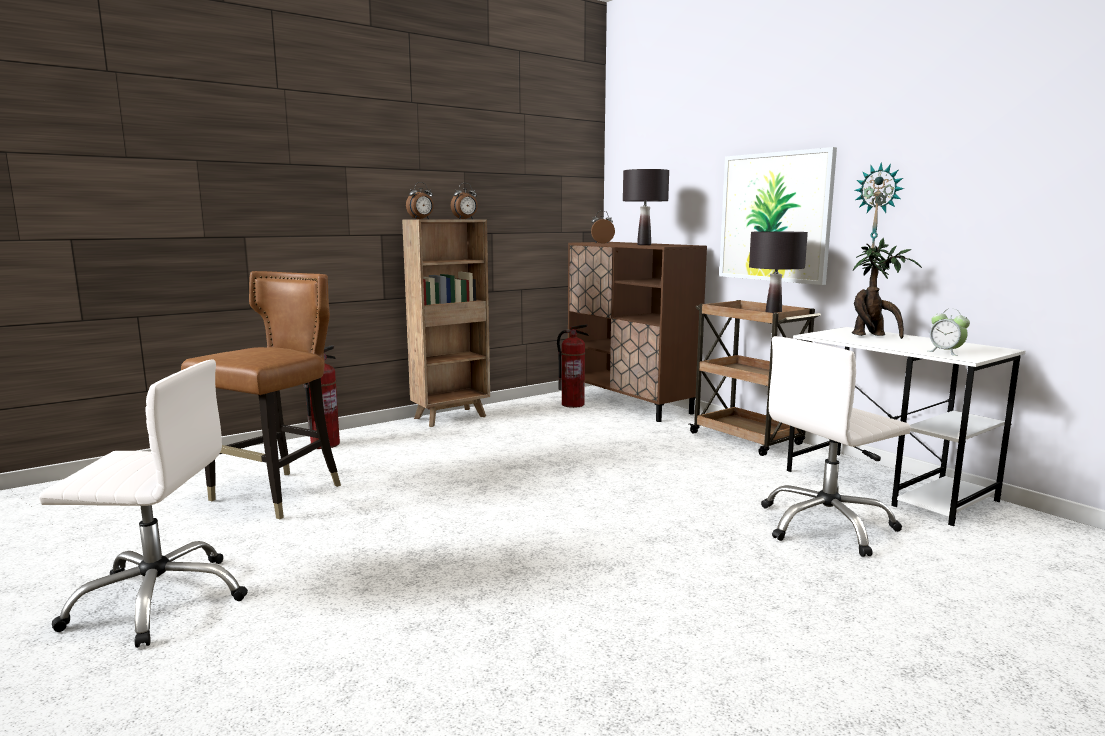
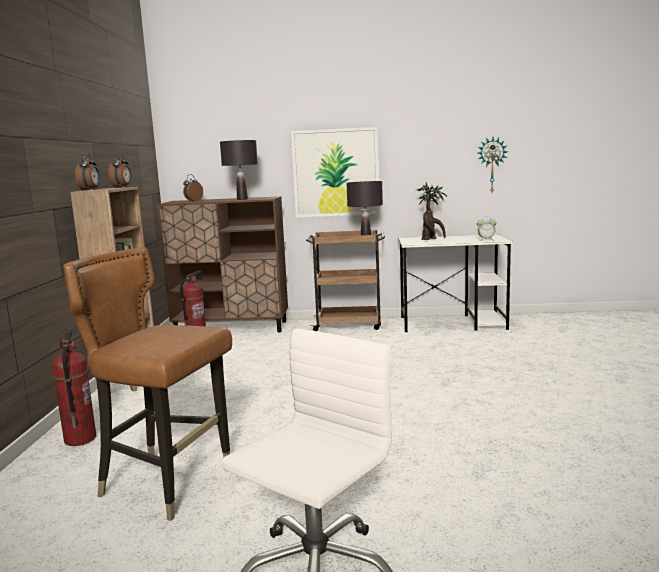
camera: 50 degrees left, 0 degrees up
brown chair [181,271,341,519] -> brown chair turned 45 degrees counterclockwise [63,247,232,521]
white office chair [761,336,911,557] -> none
wall clock [855,162,904,252] -> wall clock moved to [477,137,508,192]

